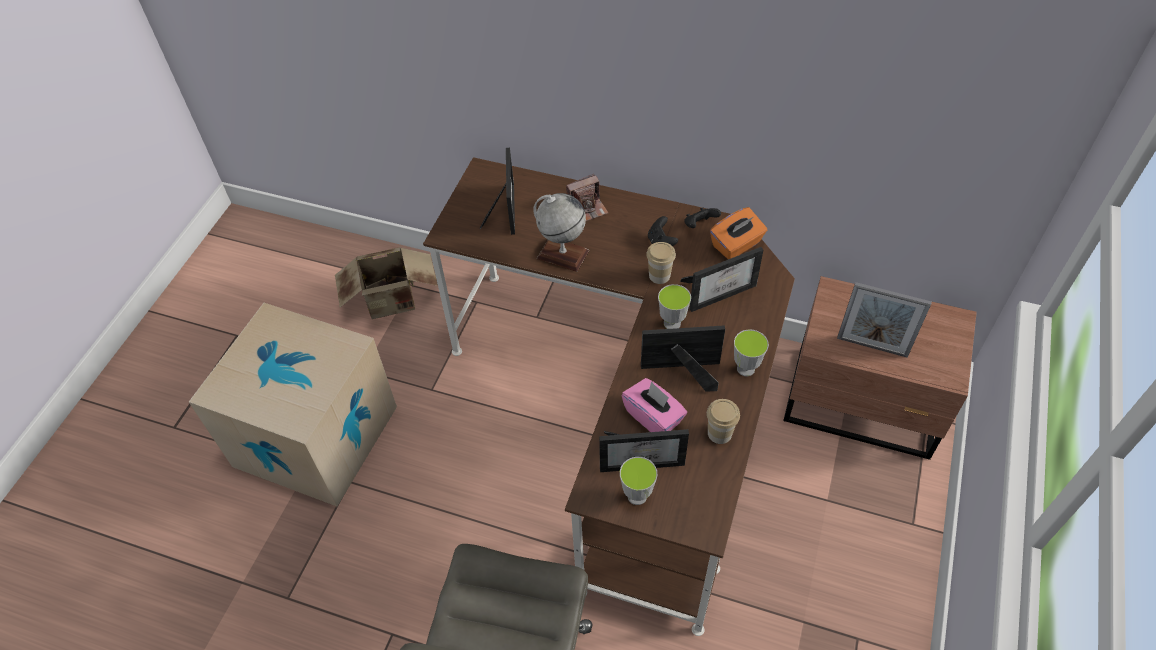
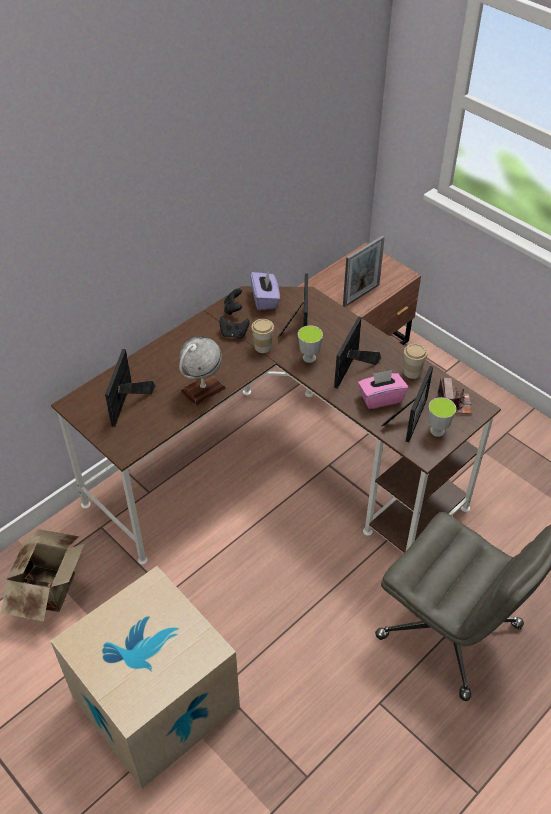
camera: 65 degrees left, 5 degrees down
picture frame [480,148,515,235] -> picture frame turned 105 degrees counterclockwise [105,349,156,427]
camera [566,174,608,221] -> camera moved to [438,378,471,414]
orange tissue box [710,207,768,259] -> purple tissue box [250,270,280,310]
cup [734,329,769,376] -> none

